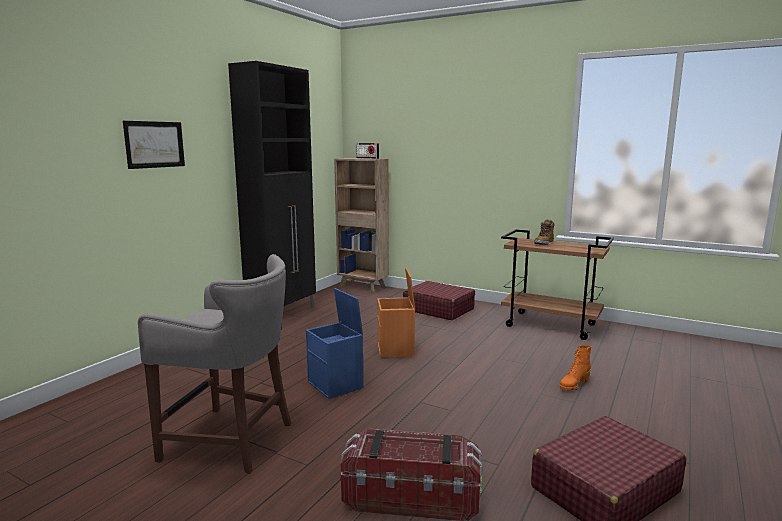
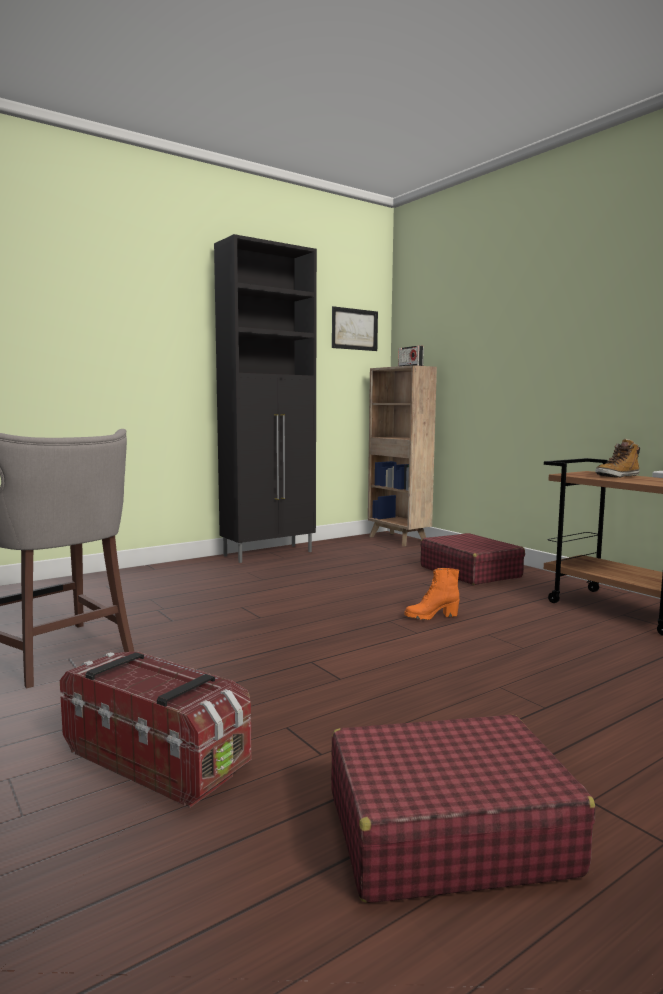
camera: 25 degrees right, 5 degrees down
picture [123,121,185,169] -> picture moved to [332,306,378,351]
blue storage box [306,288,364,399] -> none
orange storage box [377,267,415,358] -> none
orange boot [559,345,591,391] -> orange boot moved to [404,568,460,620]

